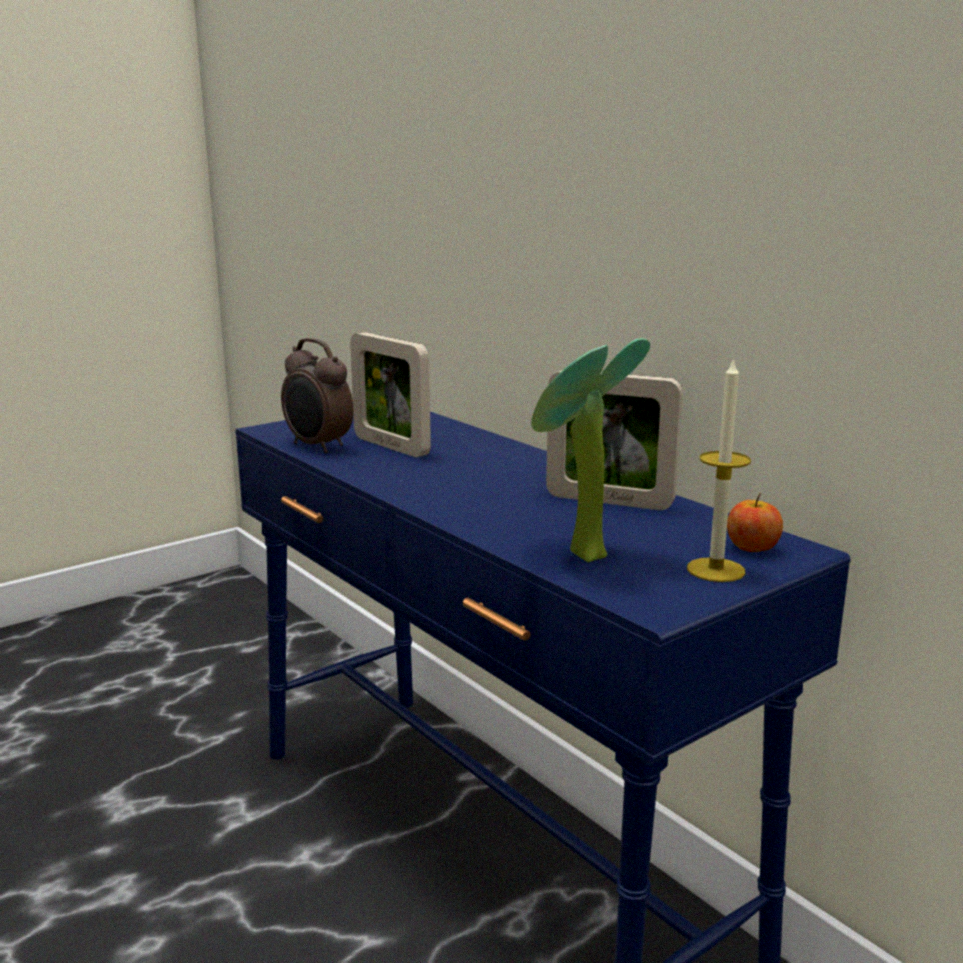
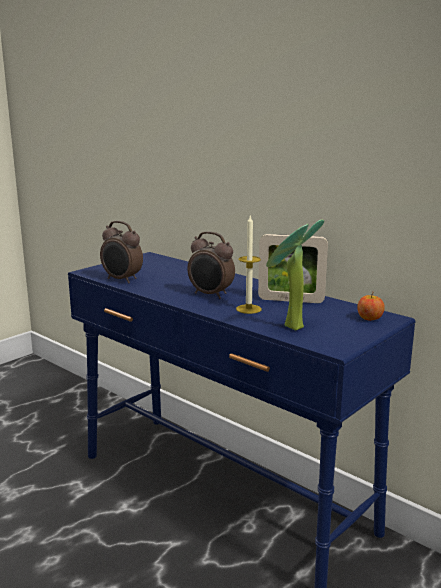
camera: 10 degrees left, 0 degrees up
picture frame [350,332,431,457] -> none
candle [687,357,751,582] -> candle moved to [236,214,261,314]
none -> alarm clock [187,231,235,299]

